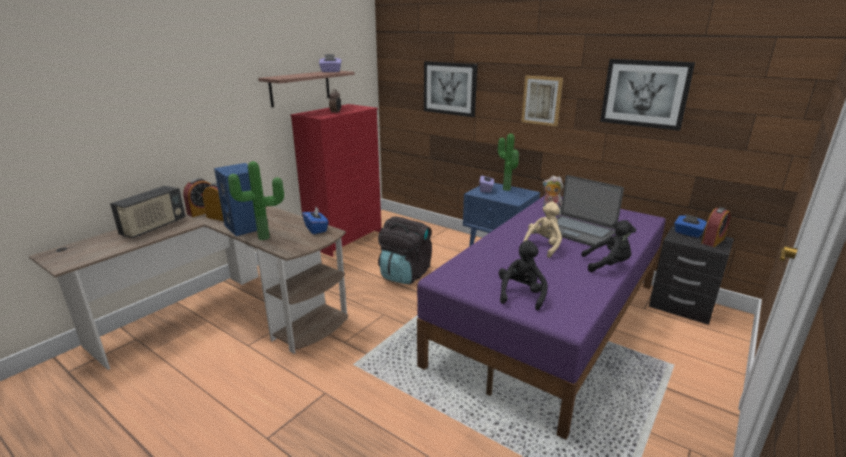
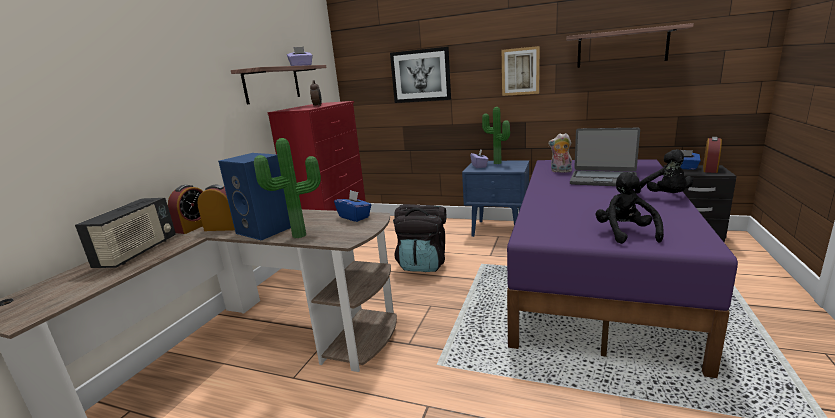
camera: 15 degrees left, 5 degrees down
beige plush toy [523,202,562,258] -> none
black plush toy [581,220,636,272] -> black plush toy turned 90 degrees clockwise [634,149,693,194]
picture [600,59,695,131] -> shelf [566,23,694,68]

